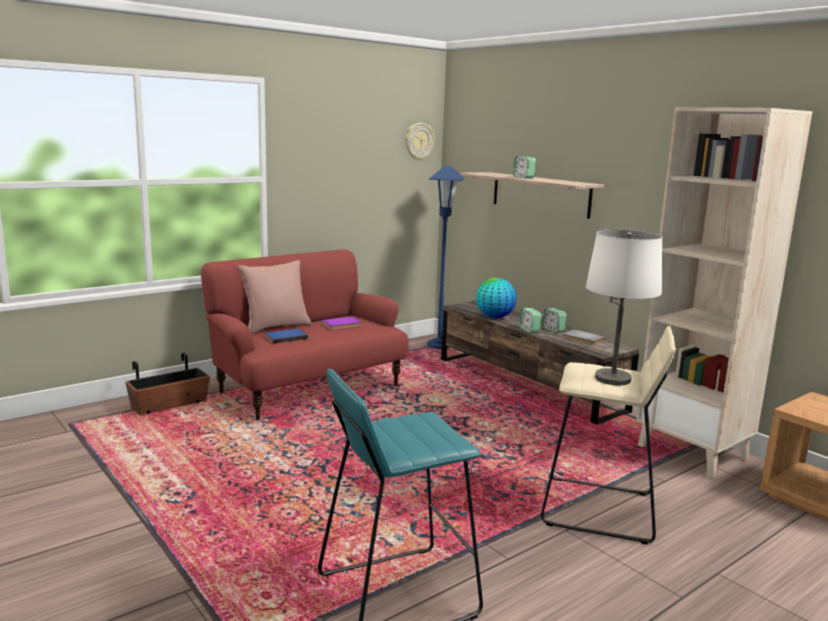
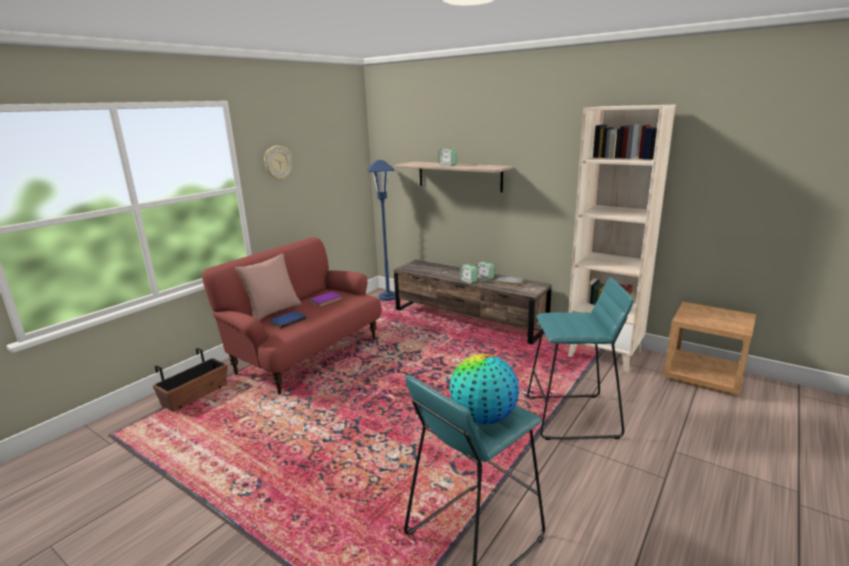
camera: 15 degrees left, 5 degrees up
wall clock [405,123,435,160] -> wall clock moved to [264,146,292,181]
globe [476,278,517,318] -> globe moved to [450,354,519,424]
beige stool [541,326,675,545] -> turquoise stool [527,277,634,440]
white table lamp [586,230,662,385] -> none

